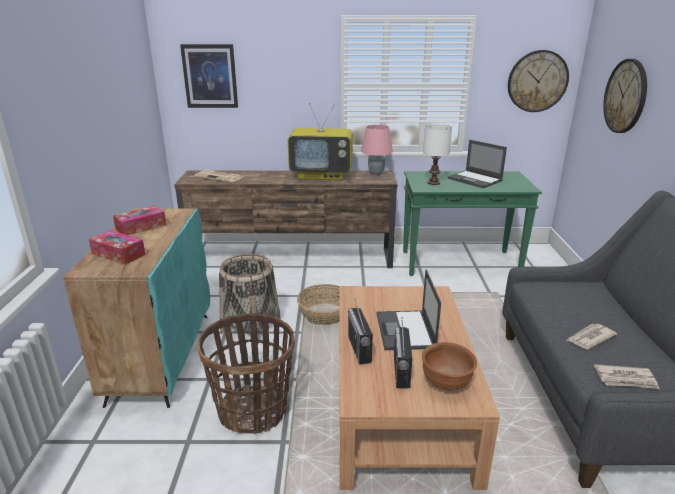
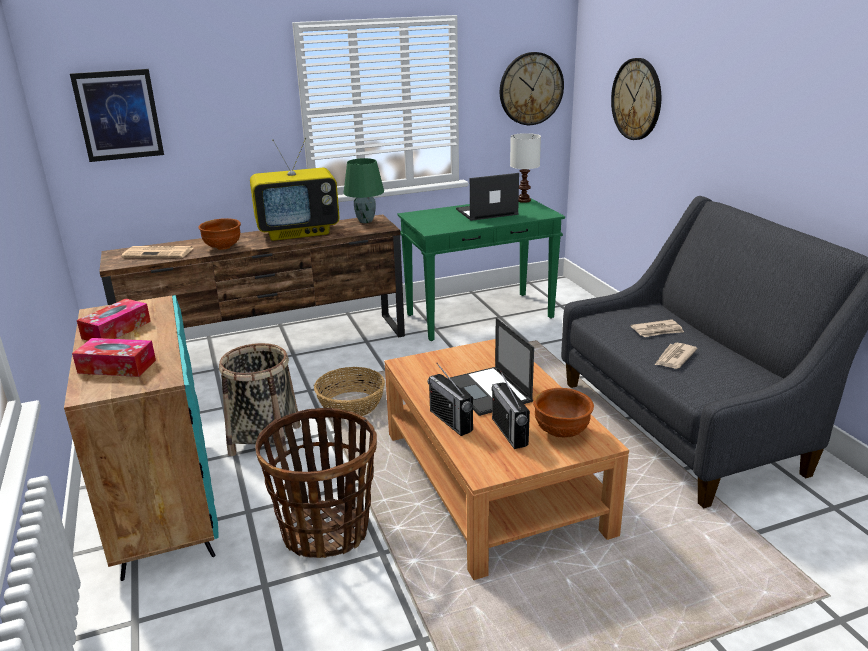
camera: 20 degrees left, 0 degrees up
pink table lamp [361,125,393,176] -> green table lamp [343,158,384,223]
white table lamp [423,124,452,185] -> white table lamp moved to [510,133,541,203]
laptop [447,140,507,188] -> laptop turned 135 degrees clockwise [456,173,519,221]
newspaper [594,364,659,389] -> newspaper moved to [631,319,684,337]
none -> brown bowl [198,218,241,250]

